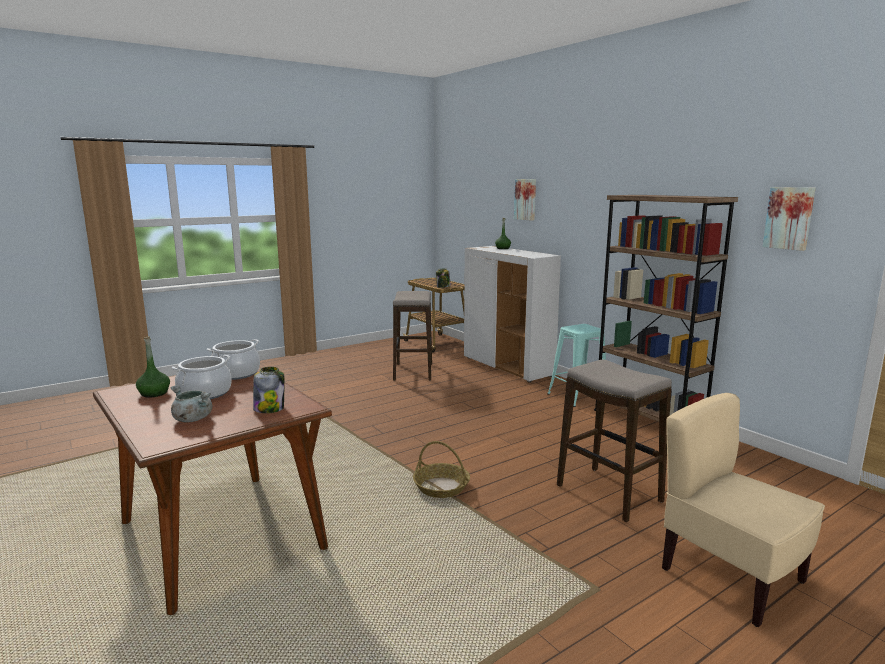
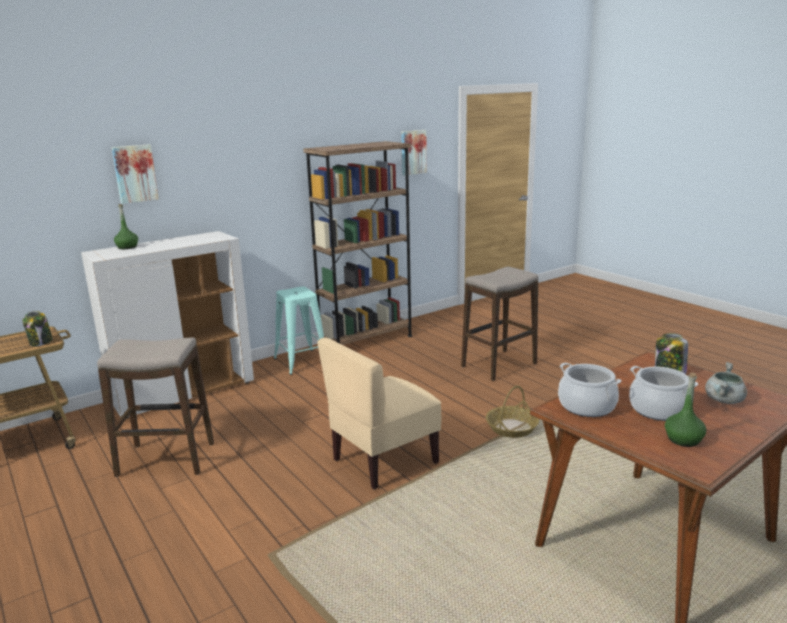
camera: 90 degrees left, 5 degrees up
beige chair [662,393,825,627] -> beige chair moved to [317,337,441,490]

